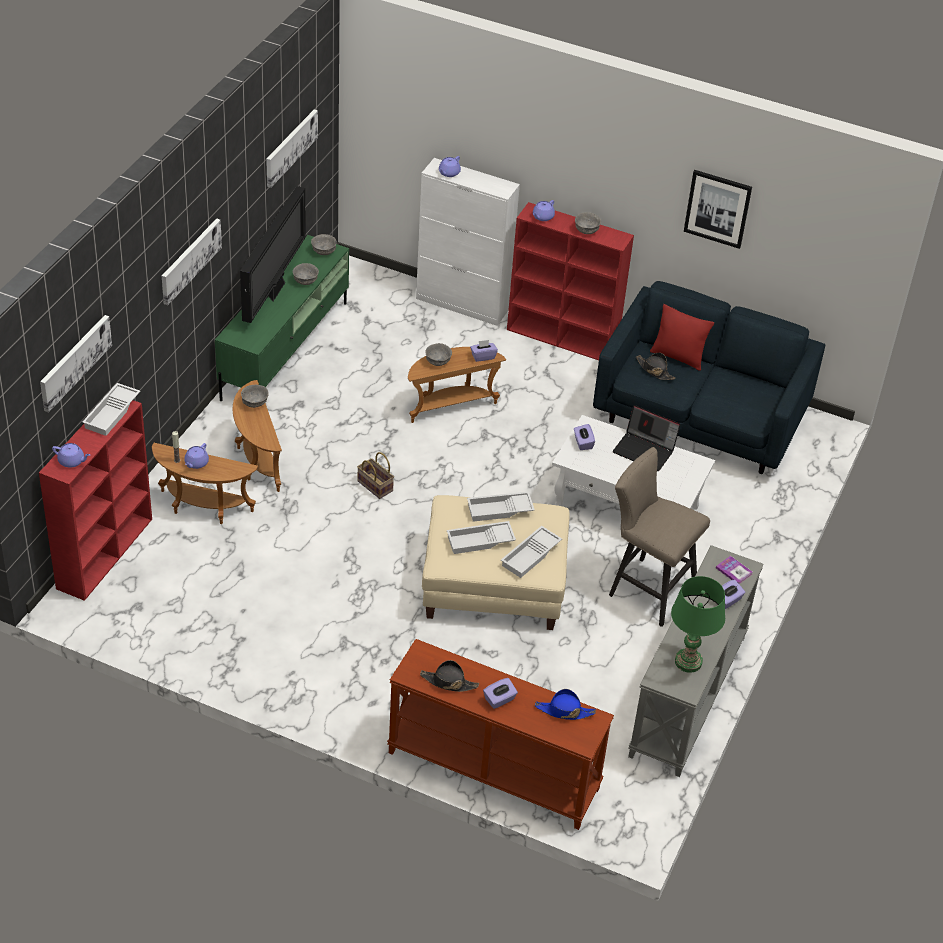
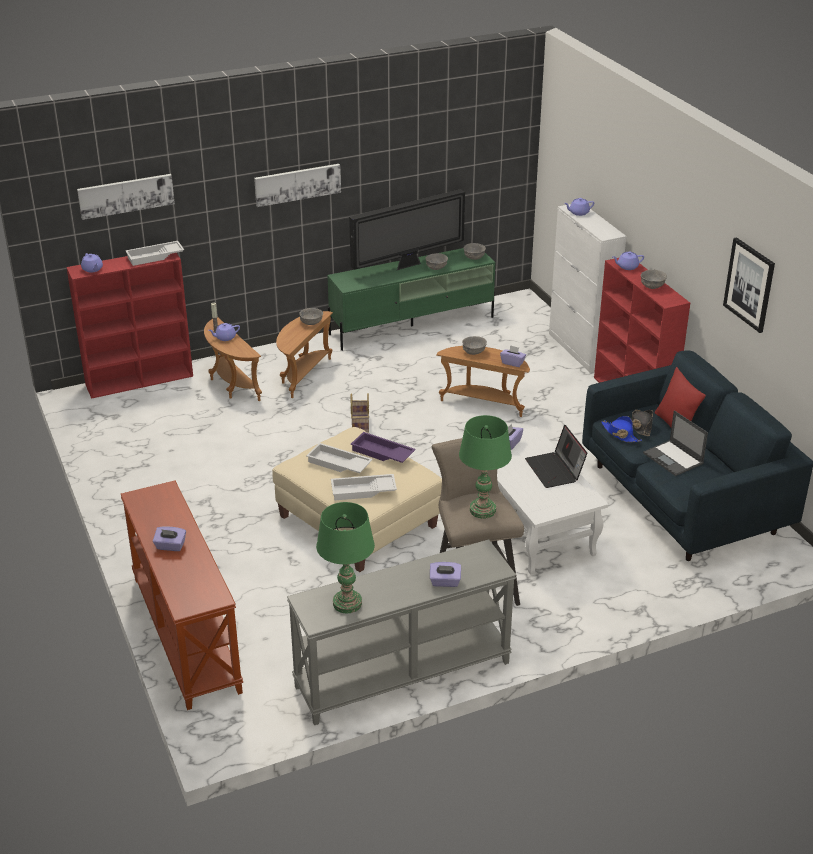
camera: 45 degrees right, 10 degrees down
picture [266,109,318,188] -> none
black hat [420,660,479,692] -> none
white tray [467,491,535,522] -> purple tray [350,432,416,463]
blue hat [535,689,596,720] -> blue hat moved to [601,416,642,442]
book [716,556,752,584] -> none
none -> green table lamp [459,415,512,519]
none -> laptop [643,410,708,476]

